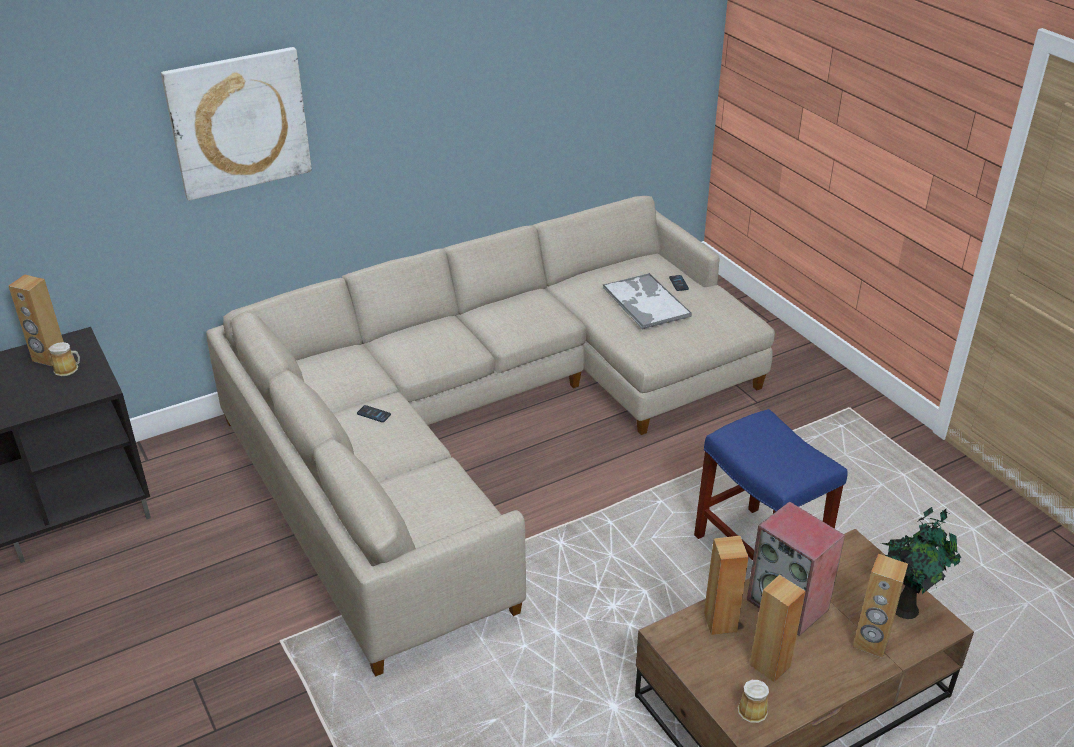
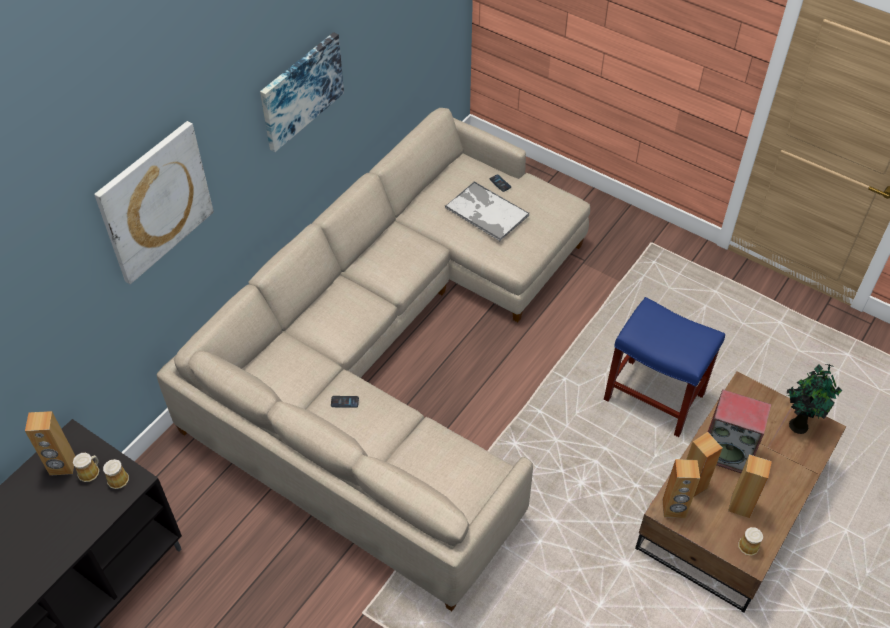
camera: 25 degrees left, 15 degrees up
brown speaker [853,554,908,658] -> brown speaker moved to [662,459,700,518]
none -> mug [103,459,129,489]
none -> picture [260,32,344,152]

